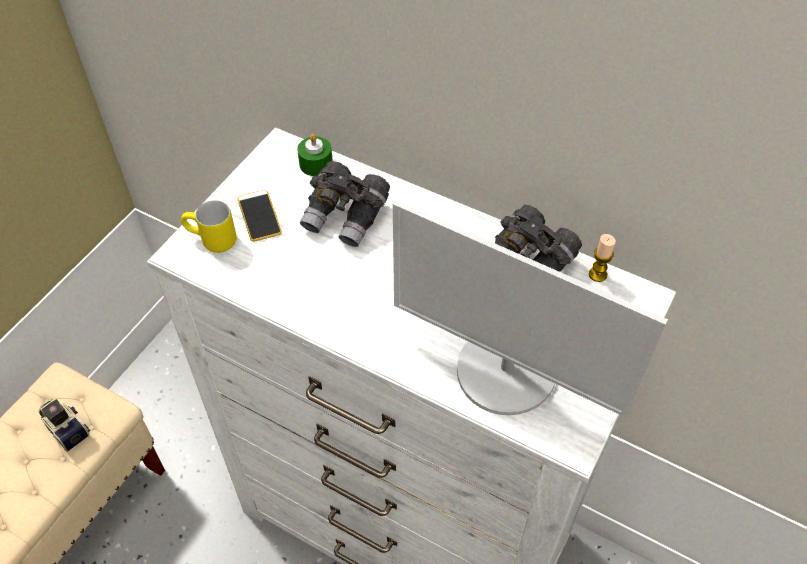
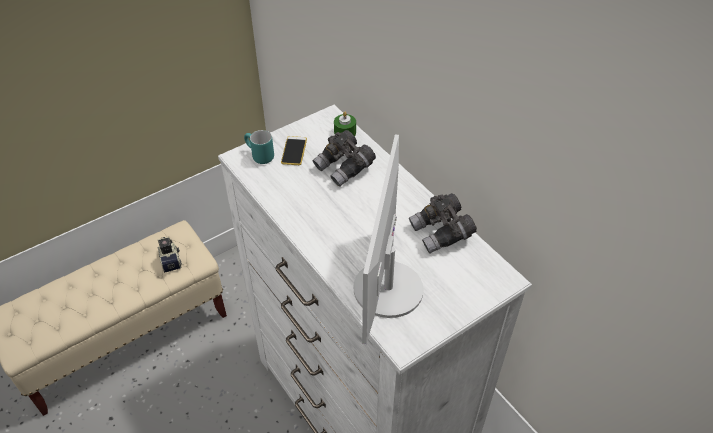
camera: 25 degrees right, 5 degrees down
yellow mug [181,200,237,253] -> turquoise mug [244,130,274,164]
monitor [393,200,668,418] -> monitor turned 45 degrees clockwise [353,134,423,344]
candle [589,234,616,282] -> none

